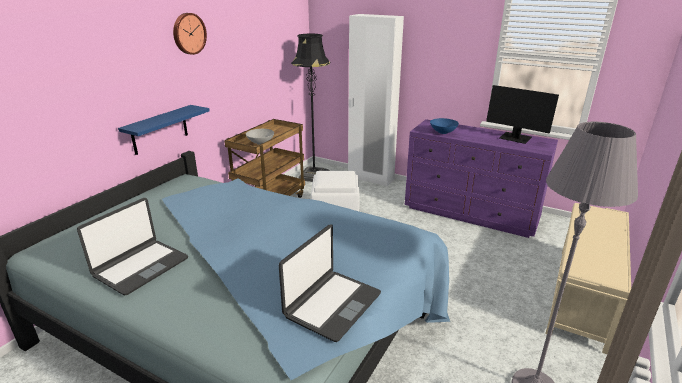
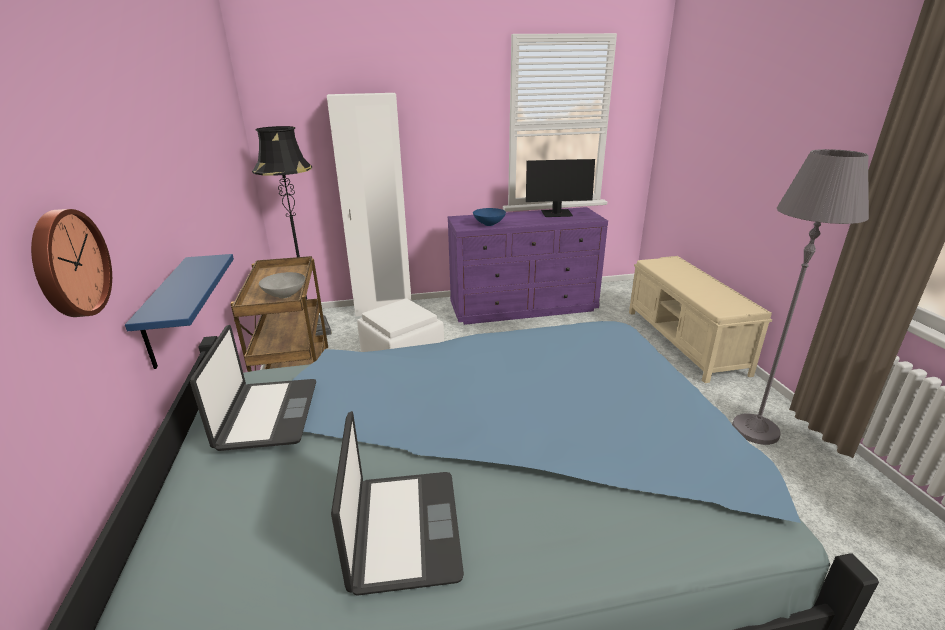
camera: 40 degrees left, 0 degrees up
wall clock [173,13,207,55] -> wall clock moved to [31,209,112,317]
laptop [279,224,381,342] -> laptop moved to [190,325,316,451]

